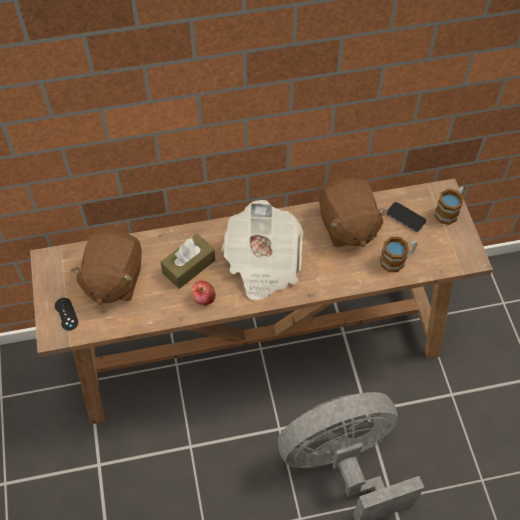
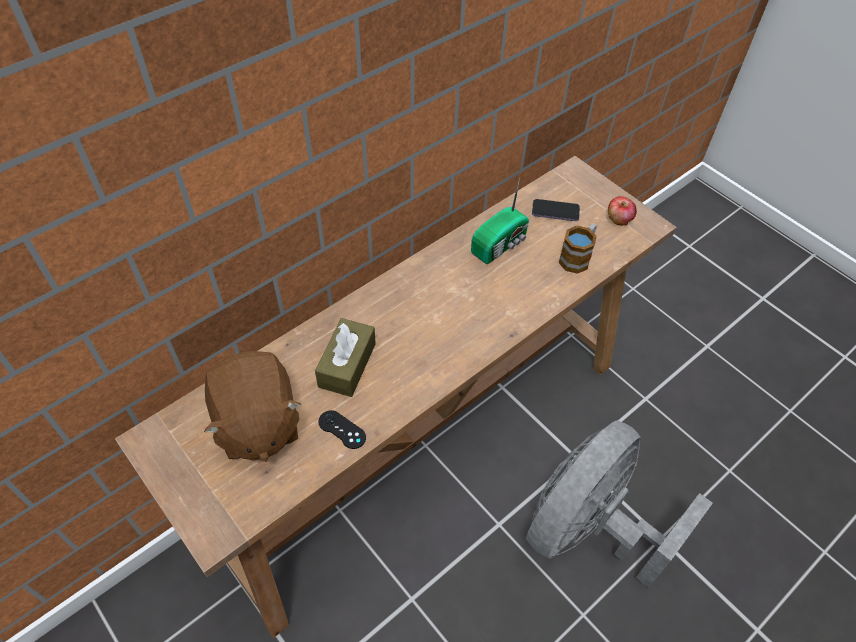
camera: 30 degrees left, 5 degrees down
black game controller [55,298,78,331] -> black game controller moved to [318,410,366,449]
apple [191,281,216,306] -> apple moved to [608,196,637,226]
newspaper [222,200,303,301] -> none
brown plush toy [319,177,388,247] -> radio [471,178,529,264]
mug [434,186,464,225] -> none

